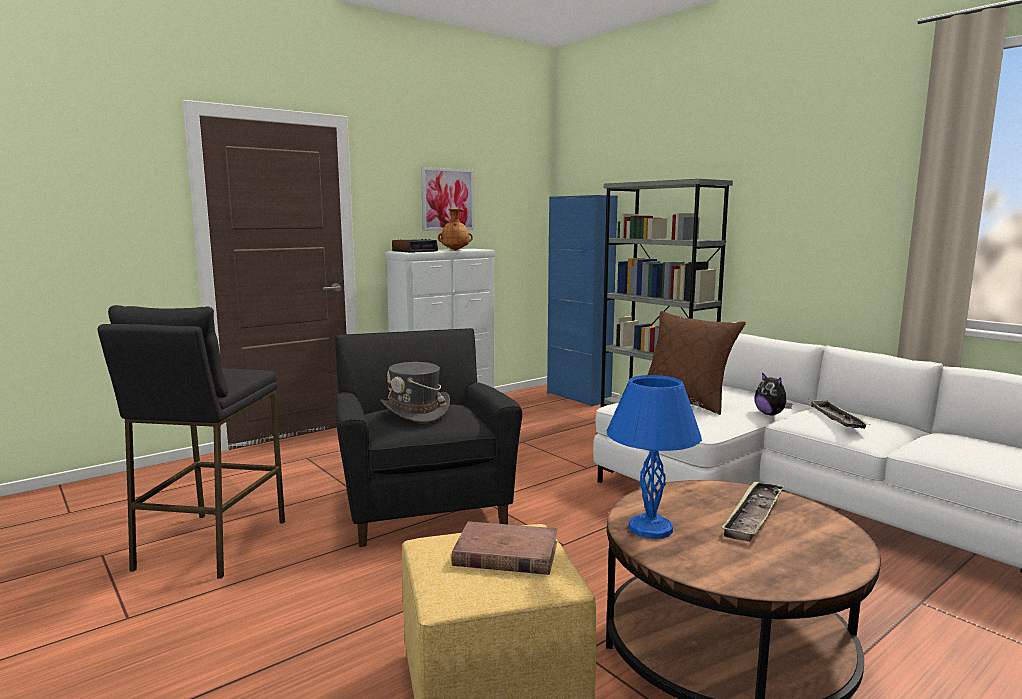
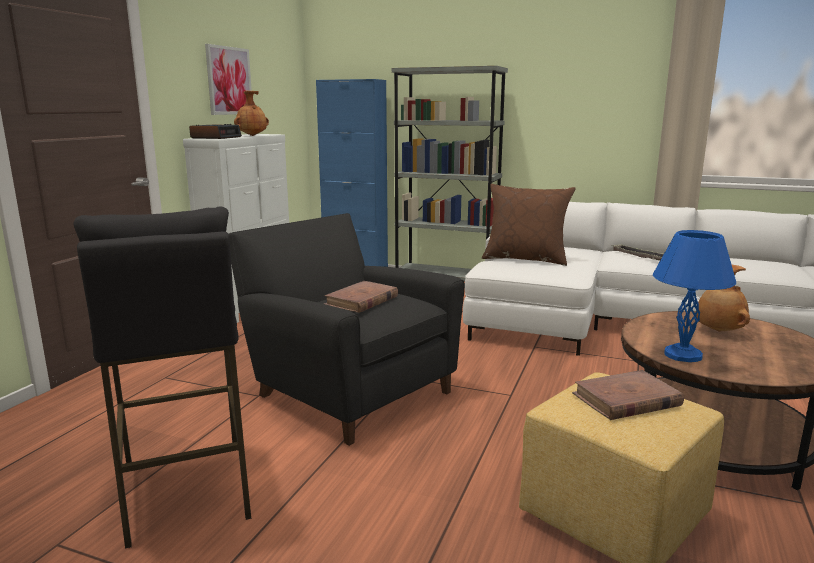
camera: 30 degrees left, 5 degrees up
grey hat [380,362,450,423] -> brown book [324,281,398,313]
tray [721,481,784,542] -> brown vase [696,264,750,332]
plush toy [754,372,792,415] -> none

